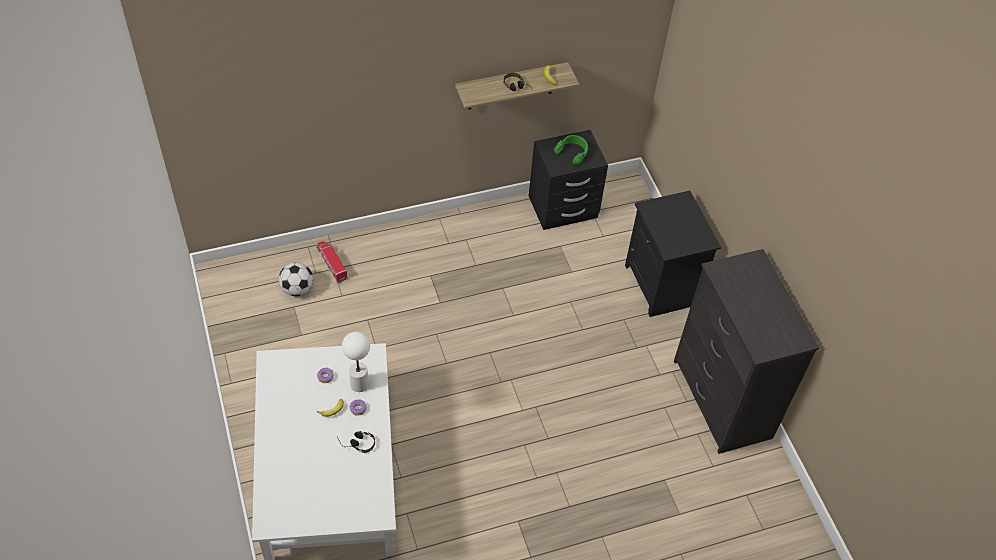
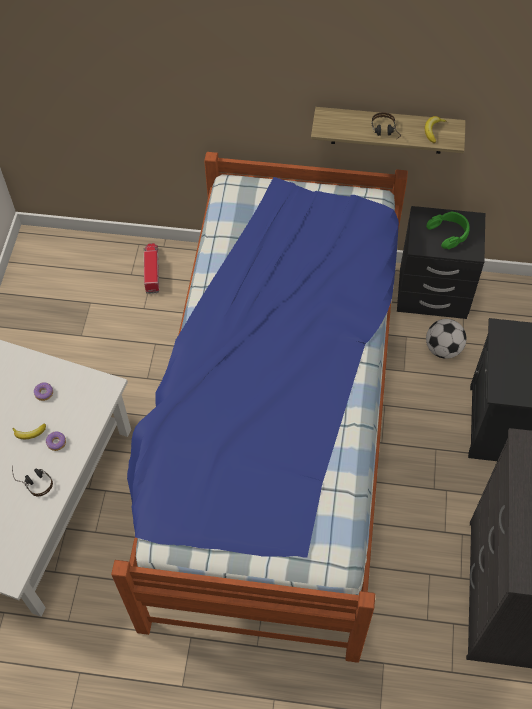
camera: 30 degrees right, 5 degrees up
football [279,262,313,296] -> football moved to [426,319,466,359]
white table lamp [342,332,370,392] -> none
none -> bed [111,152,408,663]

